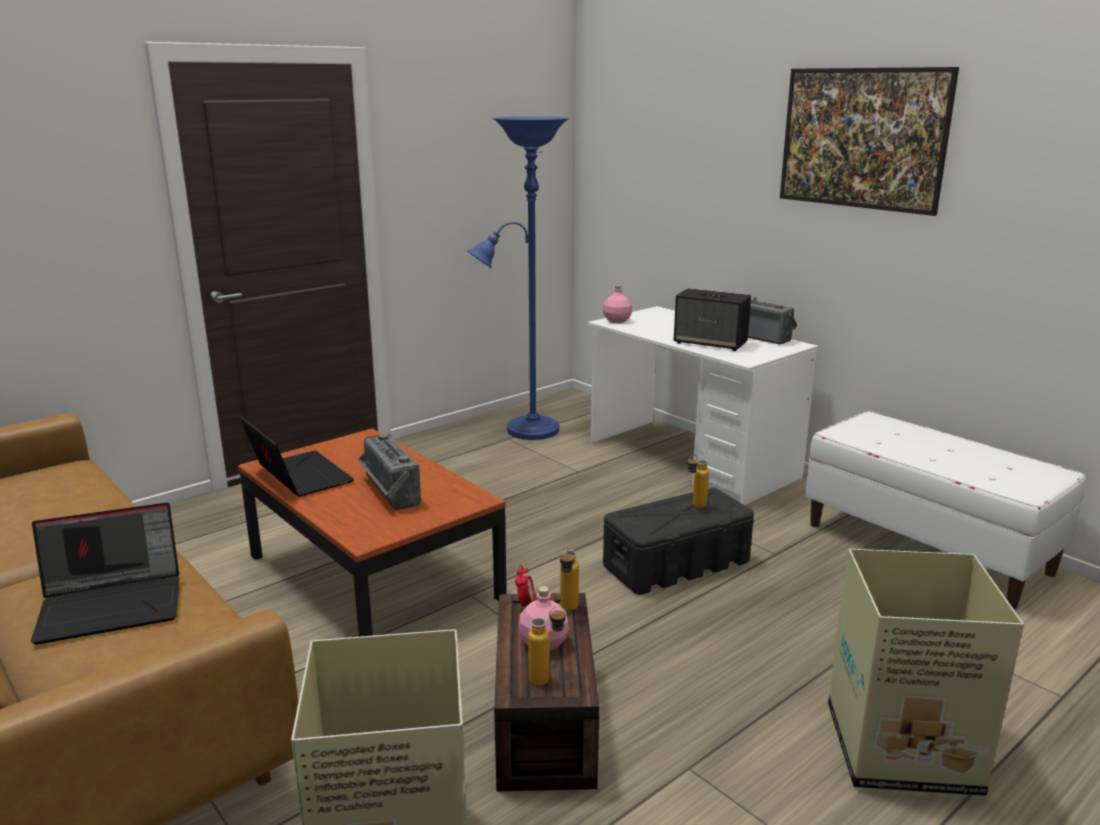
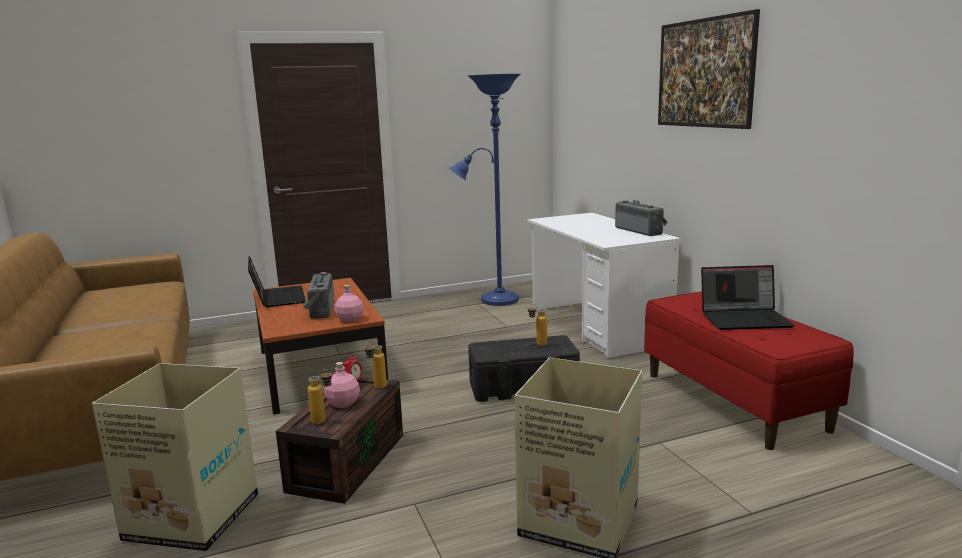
camera: 20 degrees right, 5 degrees down
laptop [31,502,179,645] -> laptop moved to [701,265,795,330]
pink bottle [603,285,632,323] -> pink bottle moved to [334,285,364,322]
speaker [674,288,751,351] -> none
white bench [805,411,1086,609] -> red bench [644,292,854,450]

